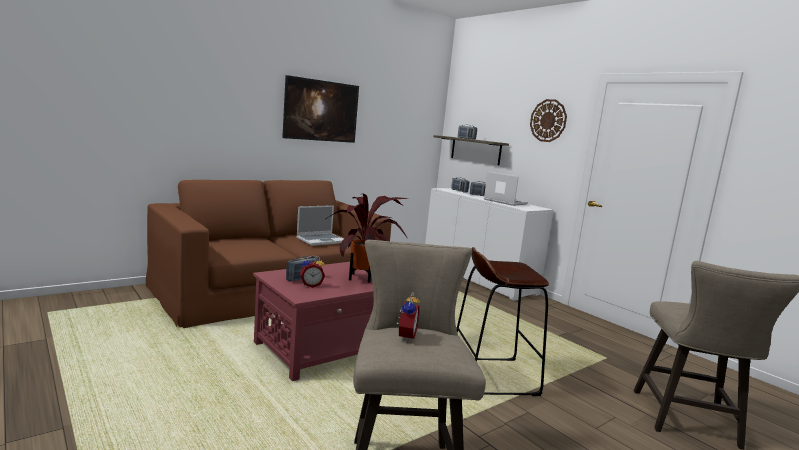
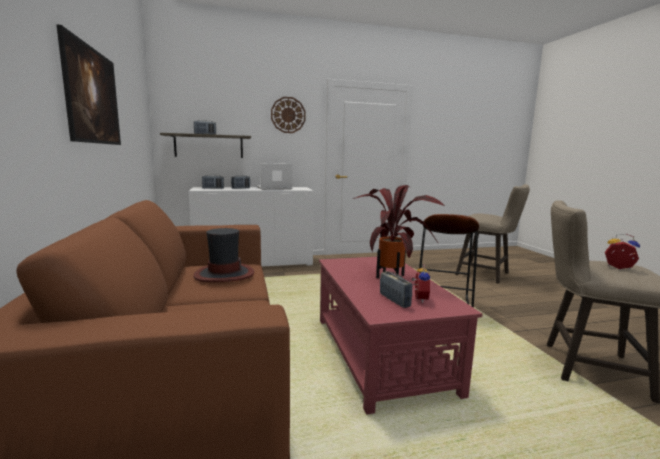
camera: 65 degrees left, 0 degrees up
laptop [296,205,344,246] -> hat [193,228,254,282]

